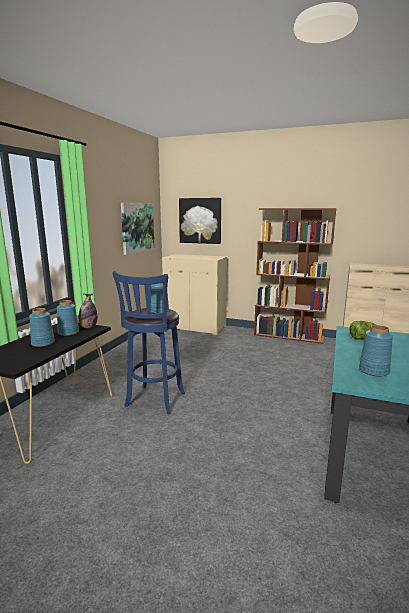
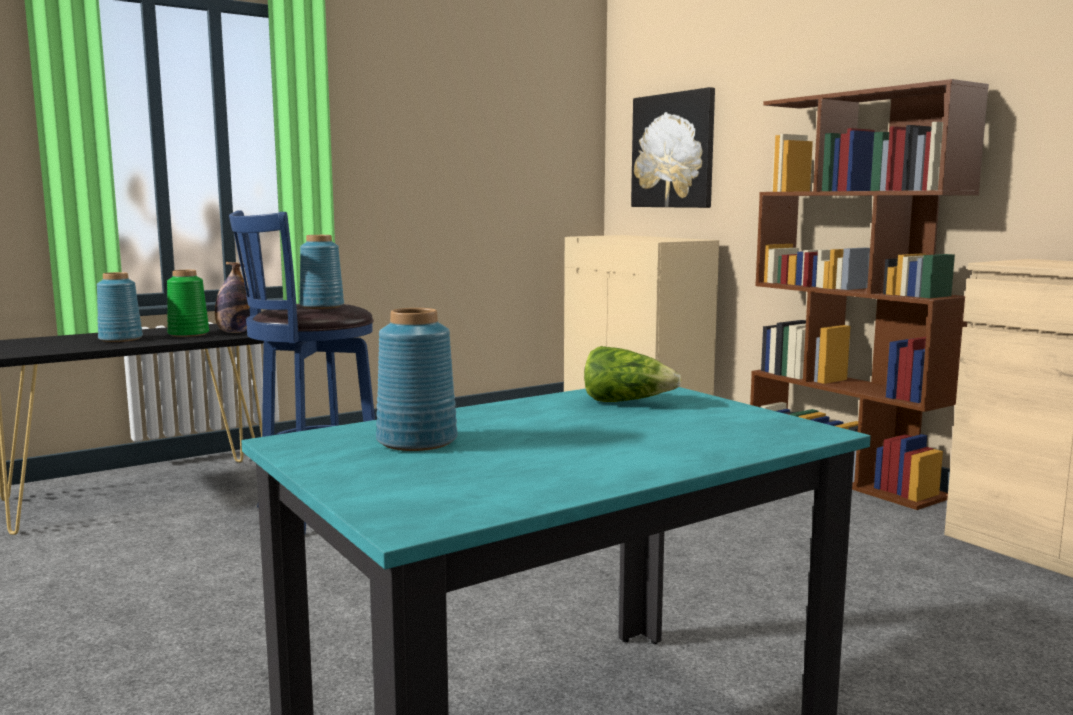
camera: 35 degrees right, 5 degrees down
blue vase [57,300,79,336] -> green vase [167,270,209,337]
picture [121,203,155,255] -> none

